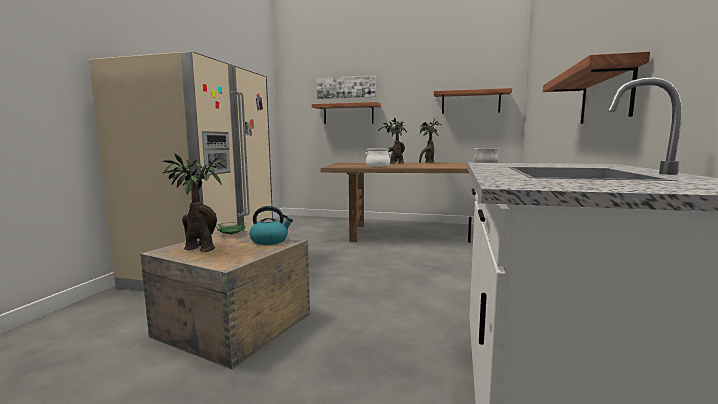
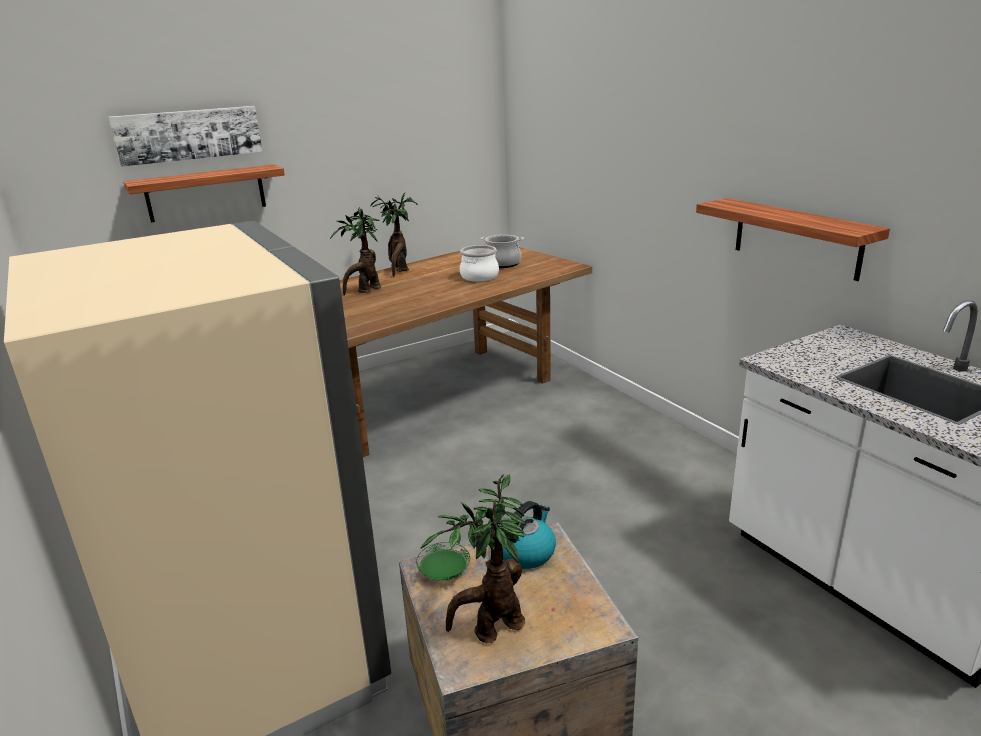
camera: 45 degrees left, 15 degrees up
cooking pot [365,148,391,167] -> cooking pot moved to [460,245,499,282]
shelf [434,88,512,114] -> none

